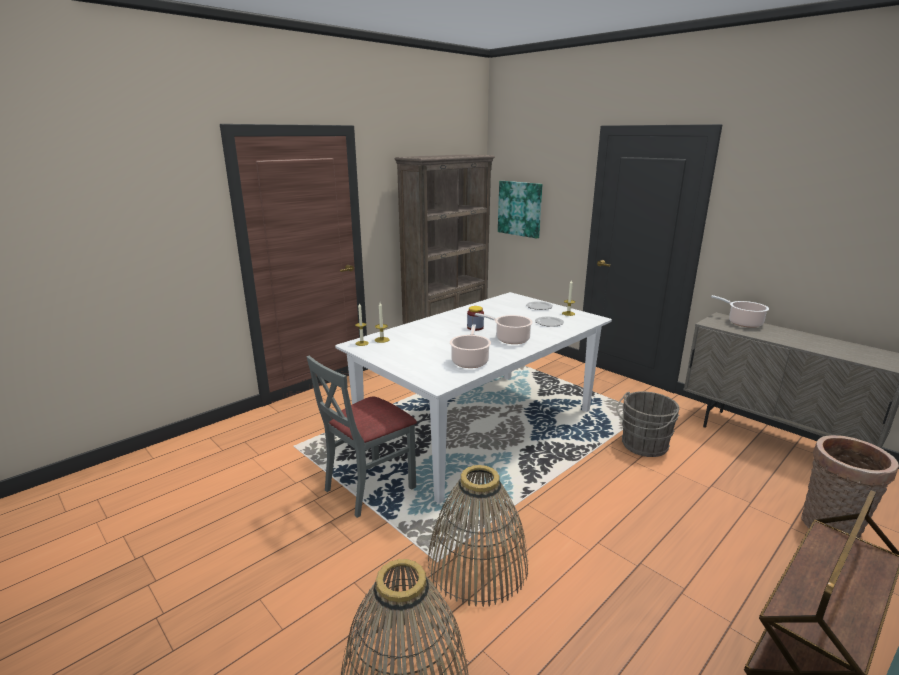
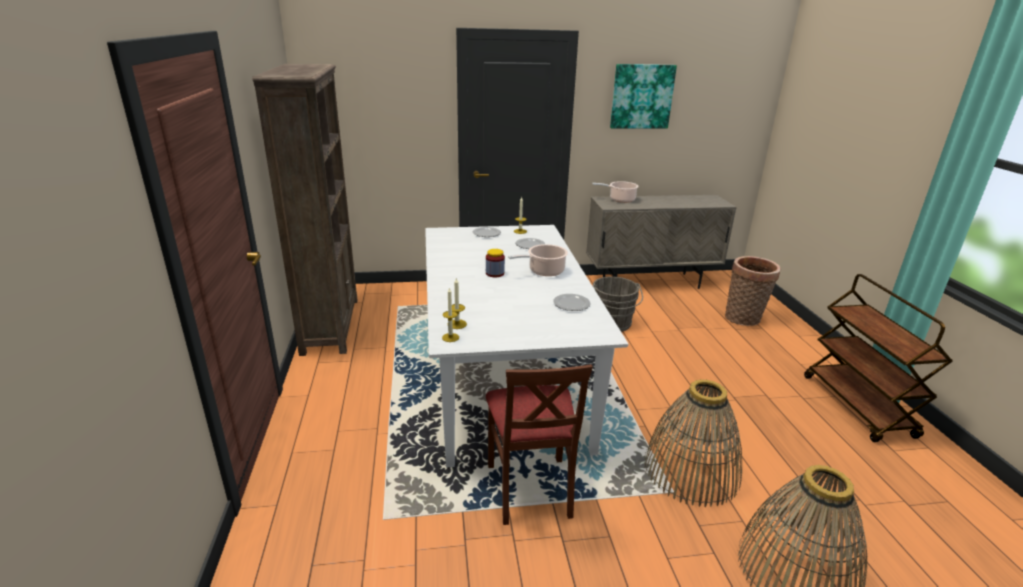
camera: 55 degrees left, 5 degrees up
grey chair [307,356,417,518] -> brown chair [486,364,593,525]
cooking pot [450,324,491,368] -> plate [553,294,590,311]
picture [498,181,542,239] -> picture moved to [610,64,677,128]

